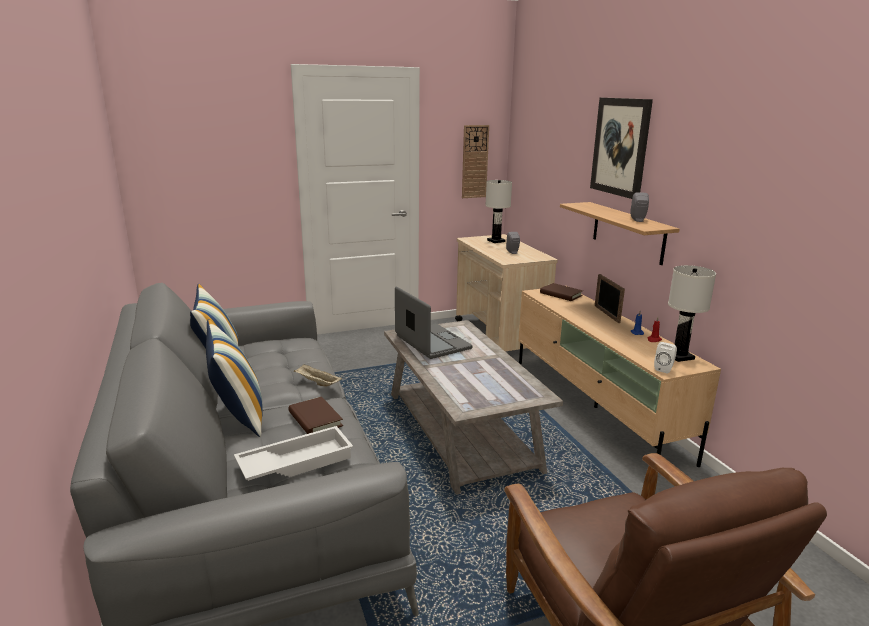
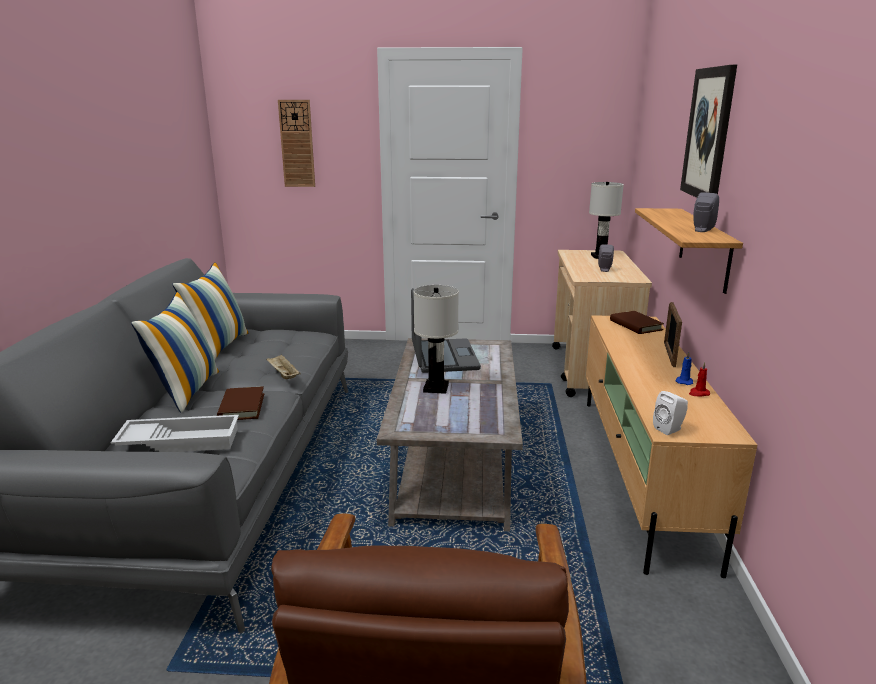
camera: 25 degrees right, 0 degrees up
wall clock [462,125,489,198] -> wall clock moved to [278,100,315,187]
white table lamp [668,265,716,362] -> white table lamp moved to [414,285,459,394]

